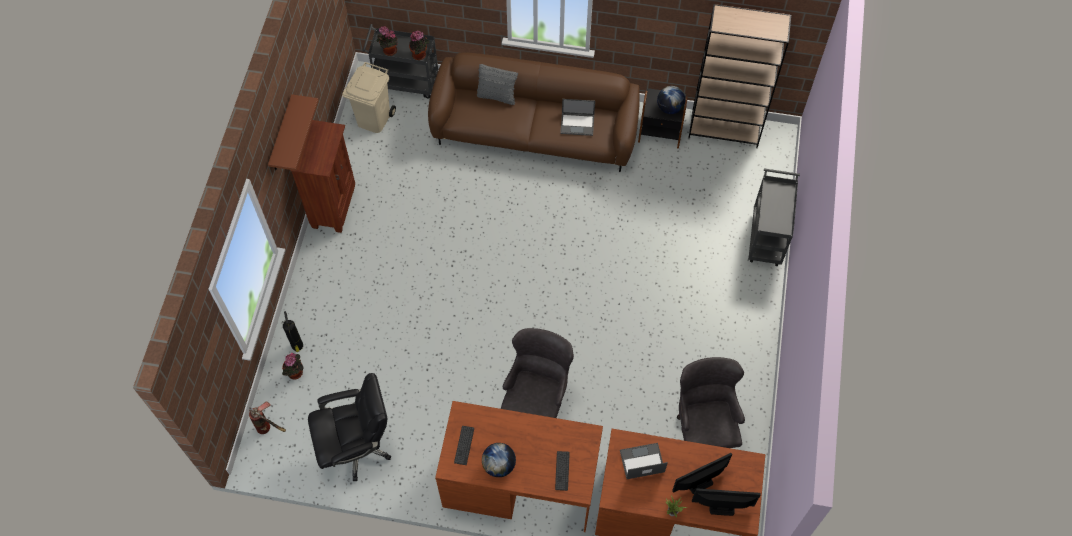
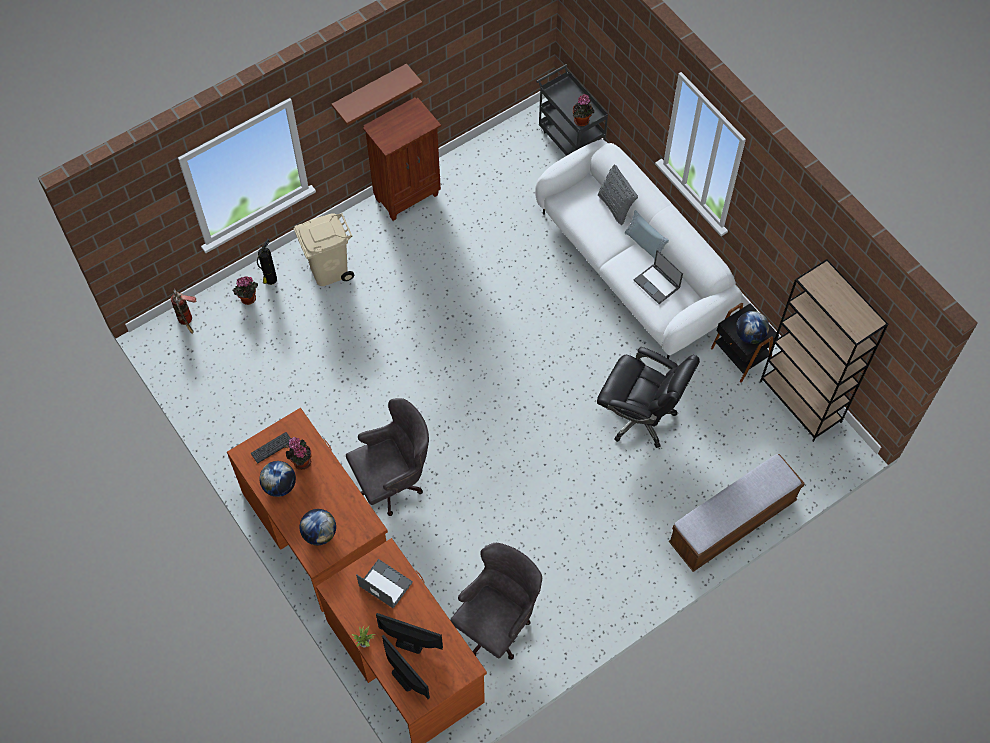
camera: 45 degrees right, 0 degrees up
black office chair [308,373,391,481] -> black office chair moved to [597,347,700,448]
beige trash can [342,62,396,133] -> beige trash can moved to [294,213,354,286]
potted plant [376,26,398,56] -> potted plant moved to [284,437,312,470]
brown sofa [428,52,640,172] -> white sofa [535,139,742,359]
keyboard [555,451,570,491] -> globe [300,509,336,545]
grey cart [748,168,800,266] -> bench [669,454,805,572]
none -> blue pillow [625,210,669,260]

